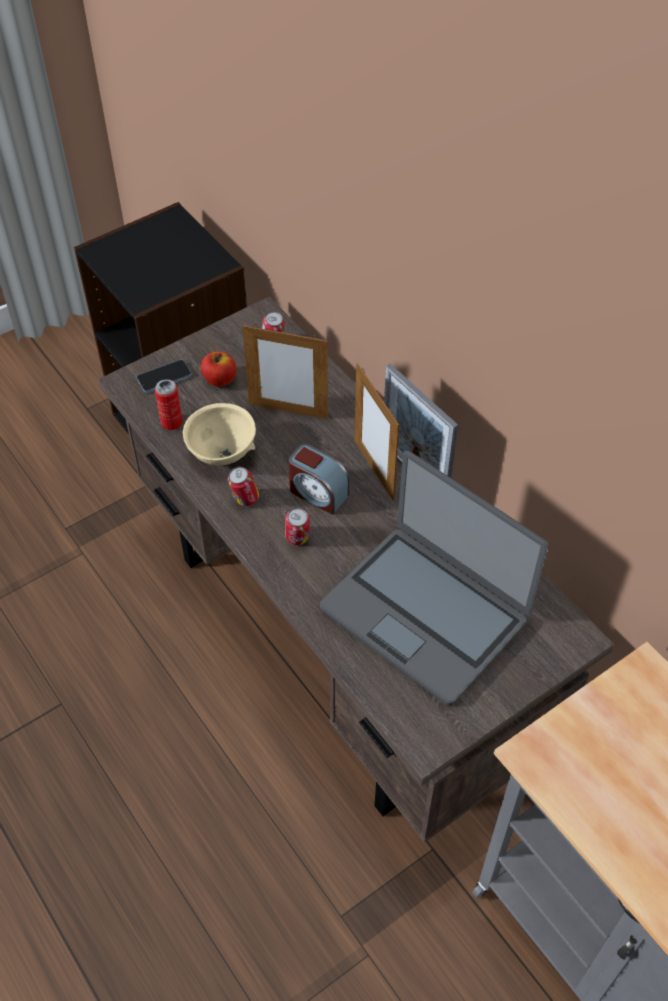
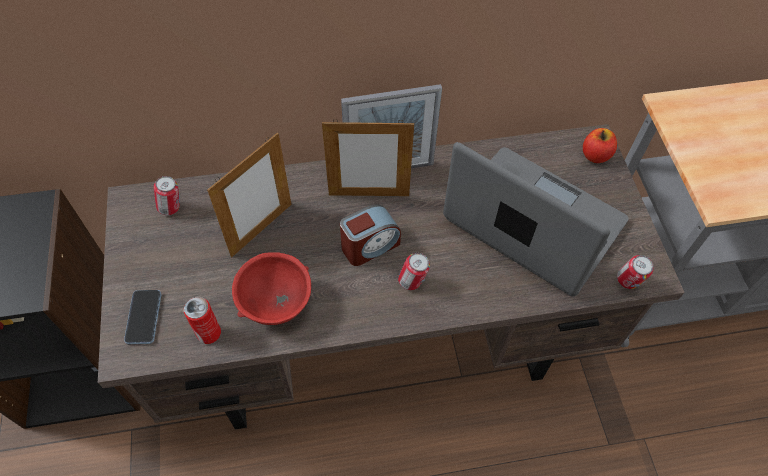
camera: 65 degrees left, 5 degrees up
beige bowl [183,403,256,466] -> red bowl [232,252,311,325]
apple [201,352,237,387] -> apple moved to [583,128,617,163]
can [228,467,259,506] -> can moved to [617,255,654,289]
laptop [320,451,549,706] -> laptop turned 120 degrees counterclockwise [443,142,629,296]

